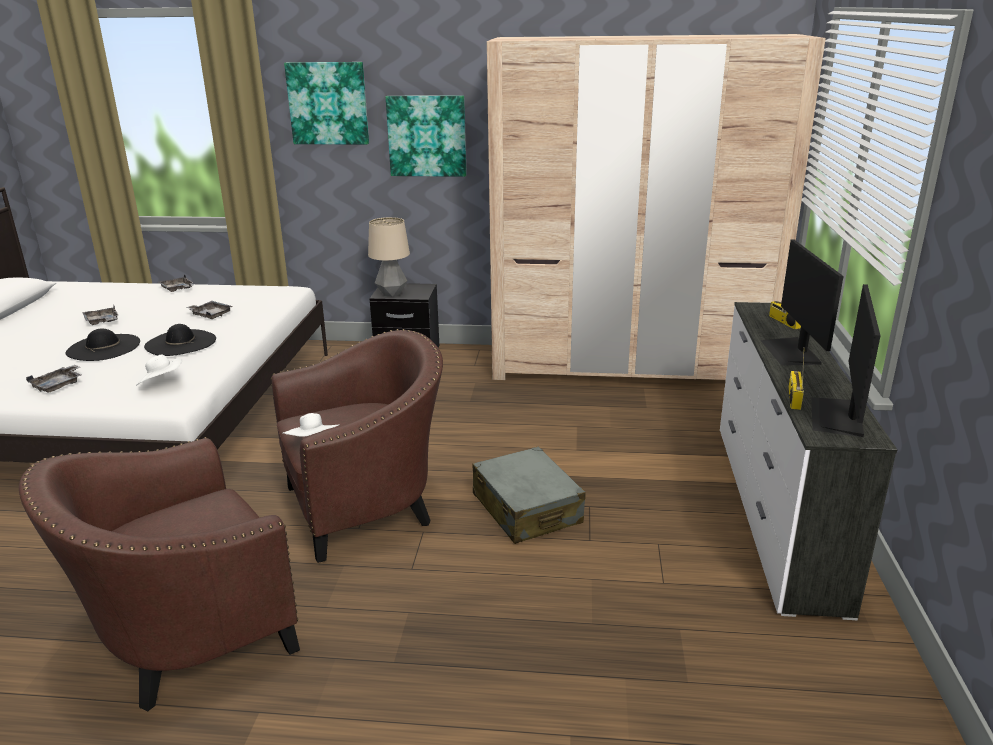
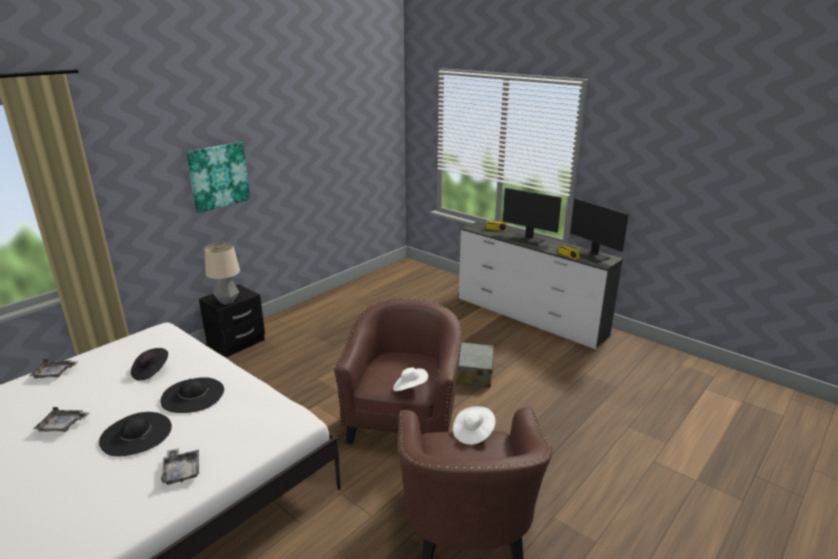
camera: 55 degrees left, 0 degrees up
white hat [136,355,182,386] -> white hat moved to [453,406,495,445]
grey tray [186,301,233,319] -> black hat [131,348,168,381]
picture [284,62,369,145] -> none
beige wardrobe [487,34,826,380] -> none

